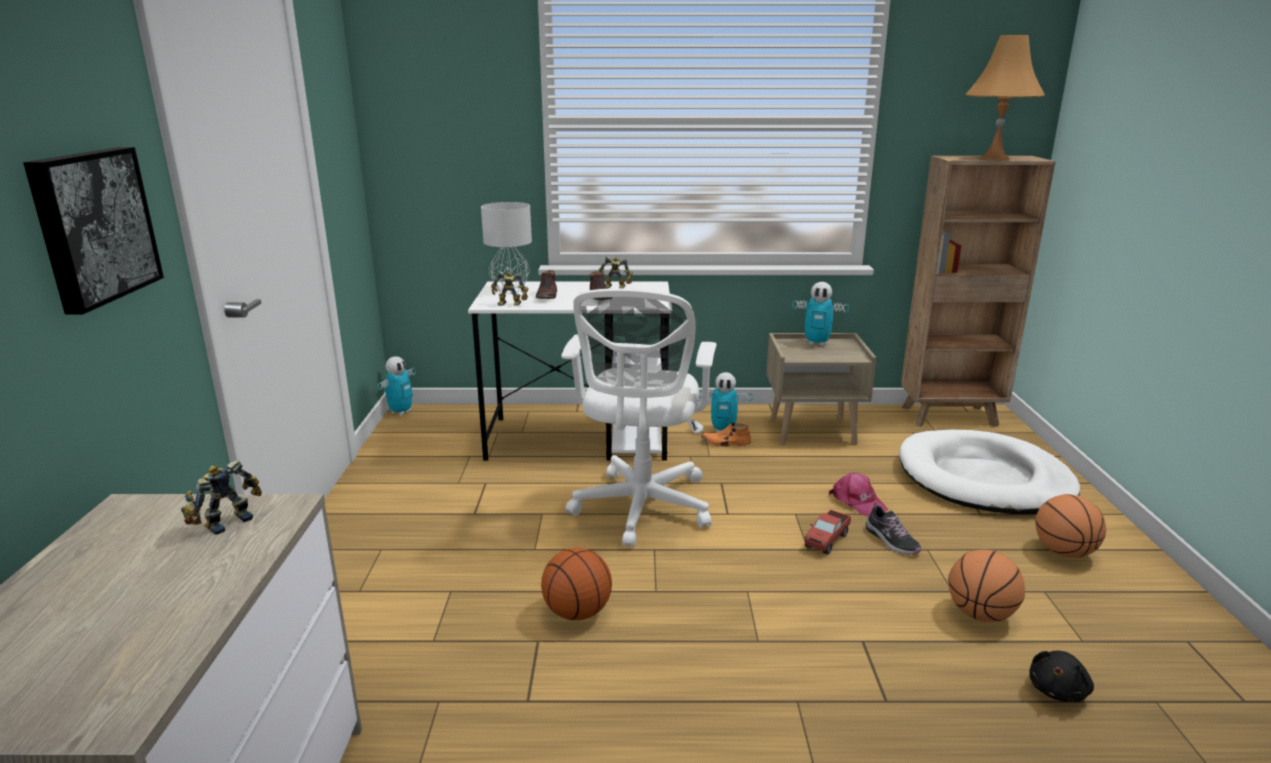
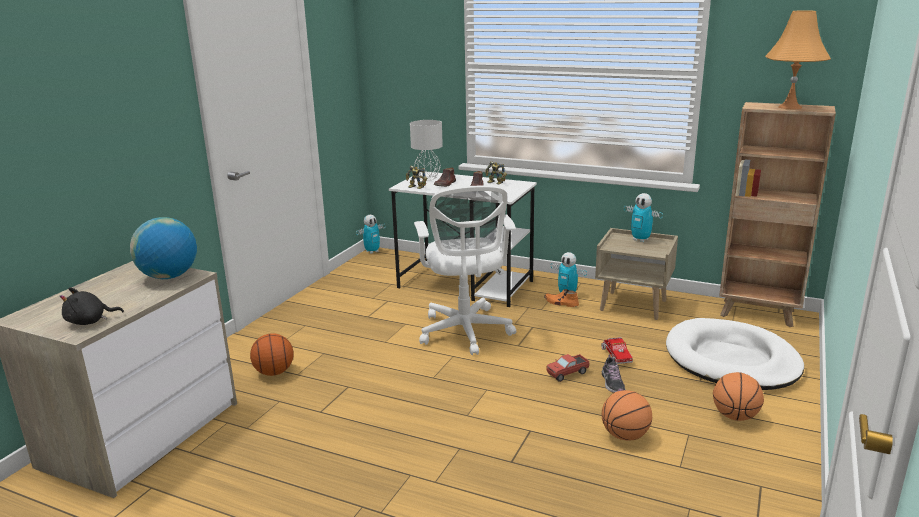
camera: 25 degrees right, 0 degrees up
picture [23,147,164,315] -> none
toy robot [181,460,262,535] -> globe [130,217,197,279]
basketball [541,548,612,620] -> basketball moved to [250,333,293,376]
white office chair [561,288,717,548] -> white office chair turned 45 degrees counterclockwise [414,186,516,355]
pink cap [829,472,888,516] -> toy truck [601,337,633,364]
black plush toy [1029,650,1094,702] -> black plush toy moved to [59,287,124,325]

